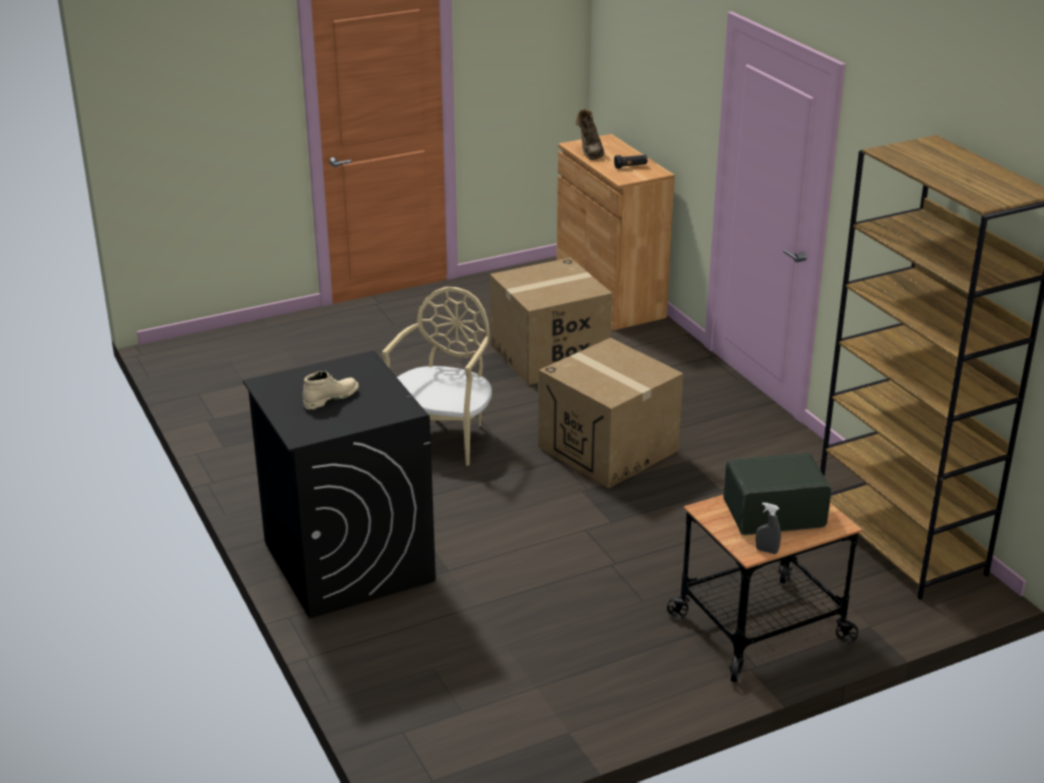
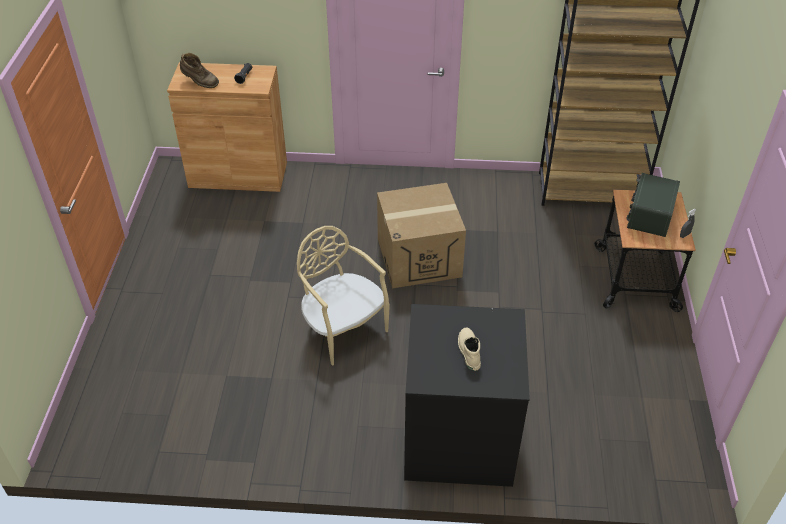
camera: 60 degrees left, 15 degrees up
cardboard box [490,258,612,385] -> none

